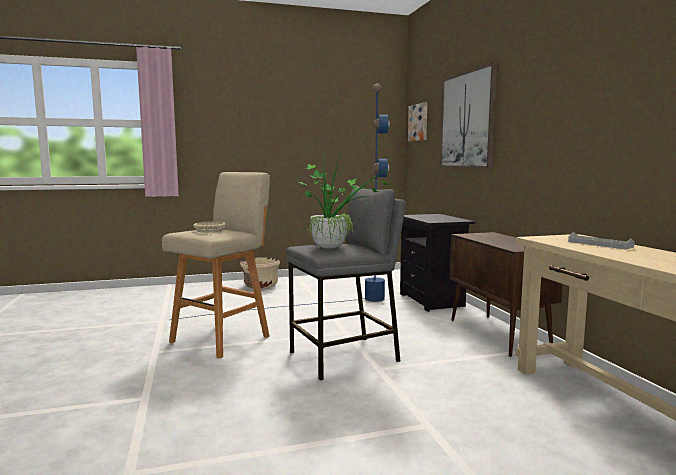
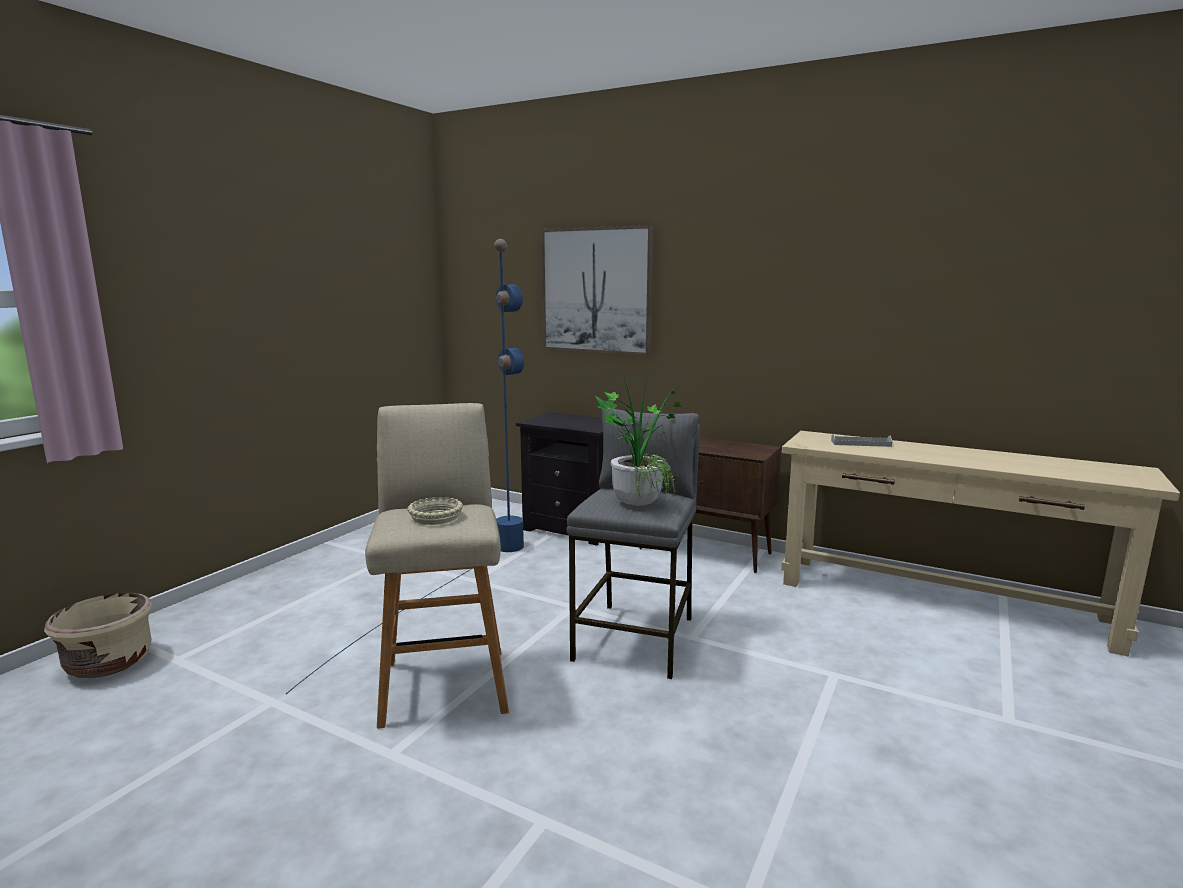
camera: 45 degrees left, 5 degrees up
beige planter [240,257,280,289] -> beige planter moved to [44,593,152,678]
picture [408,103,427,141] -> none

